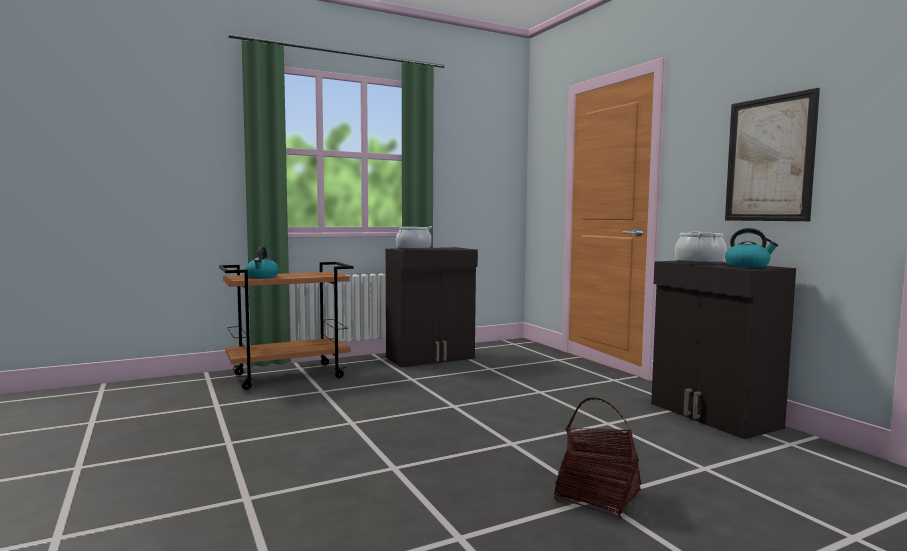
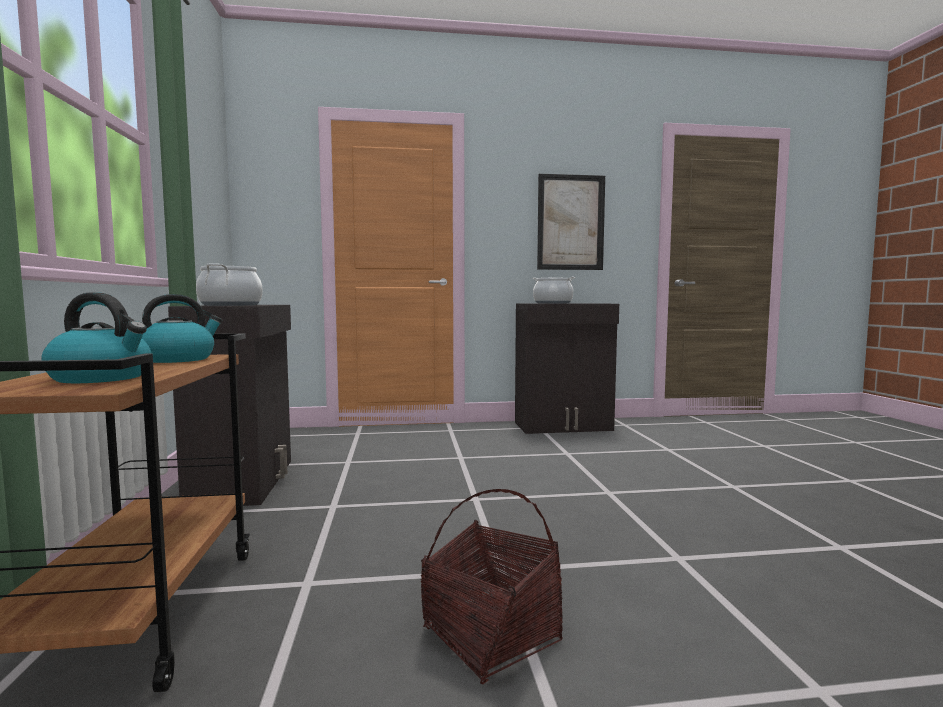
camera: 70 degrees left, 0 degrees up
basket [554,398,641,519] -> basket moved to [421,489,563,685]
kettle [725,228,778,268] -> kettle moved to [142,294,223,363]

